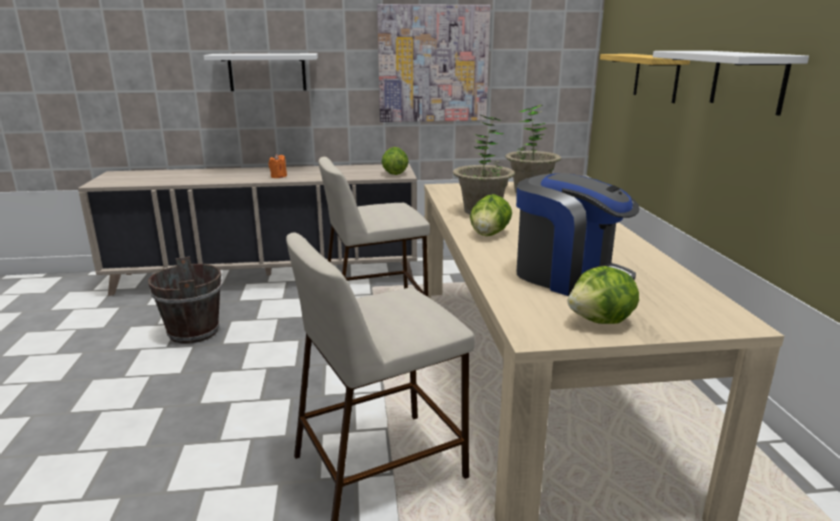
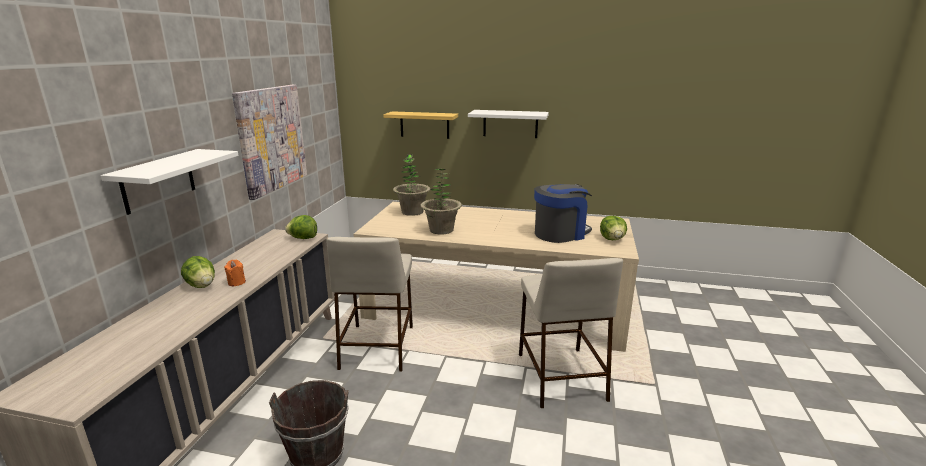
camera: 70 degrees left, 0 degrees up
lettuce [470,194,512,236] -> lettuce moved to [181,256,215,288]

